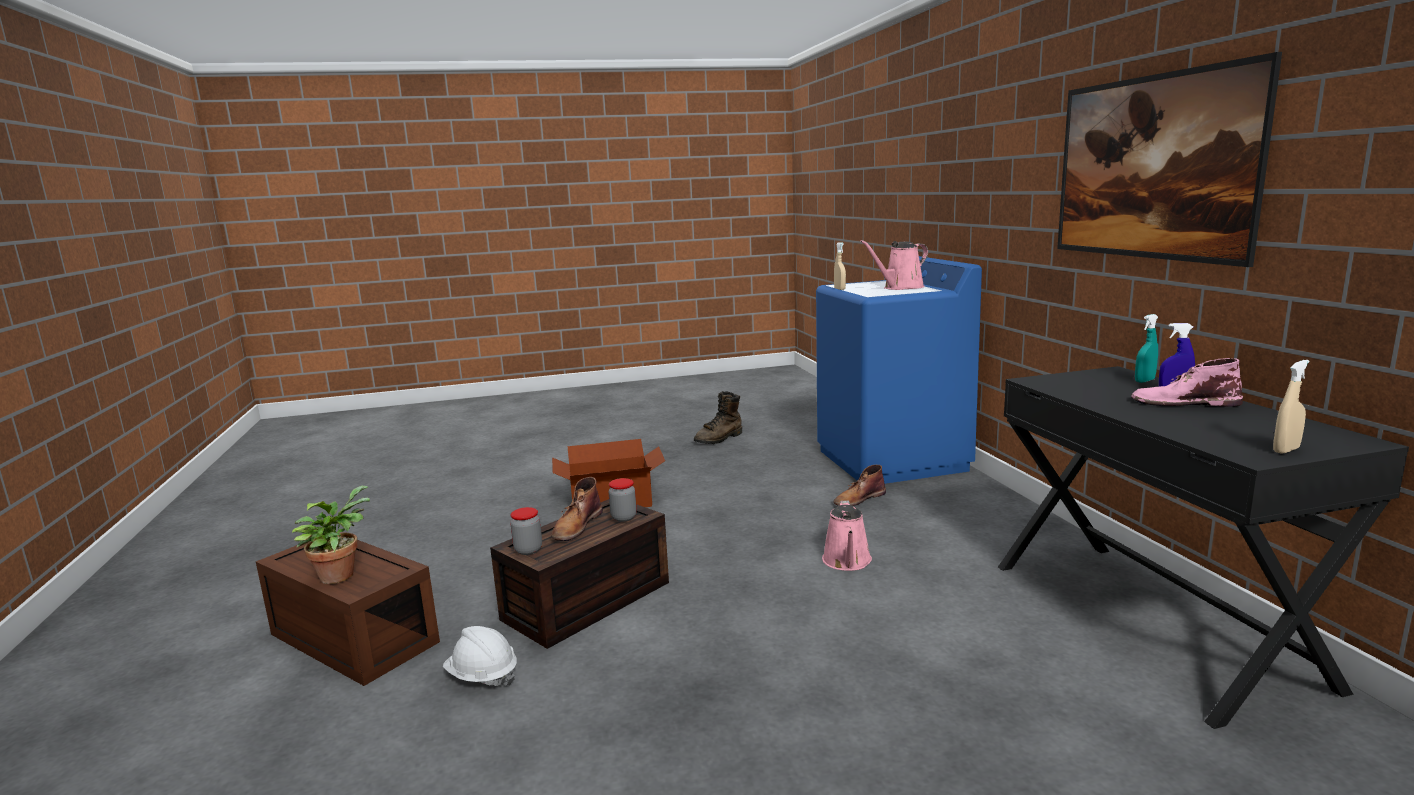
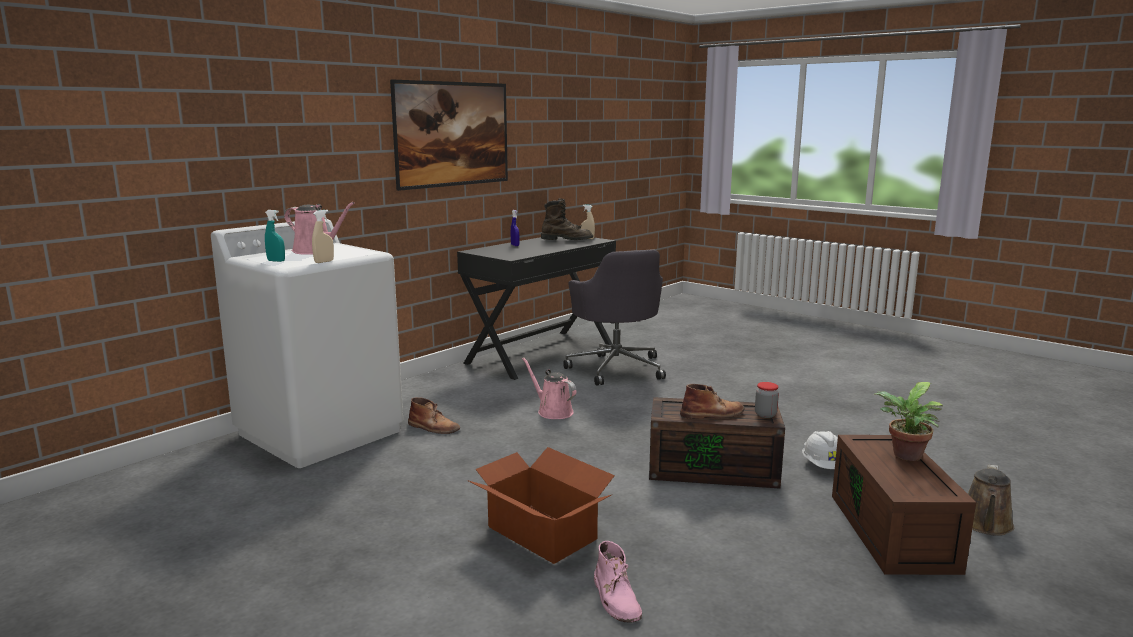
camera: 125 degrees left, 0 degrees up
jar [609,478,637,522] -> none
brown boot [694,391,742,444] -> brown boot moved to [541,198,593,240]
blue washing machine [816,256,982,484] -> white washing machine [211,219,403,468]
pink watering can [822,500,872,571] -> pink watering can turned 105 degrees counterclockwise [522,357,577,419]
pink boot [1131,358,1243,407] -> pink boot moved to [594,541,642,623]
turquoise spray bottle [1135,314,1158,383] -> turquoise spray bottle moved to [265,210,285,262]
none -> grey office chair [563,250,666,386]
none -> brown watering can [968,464,1014,536]

